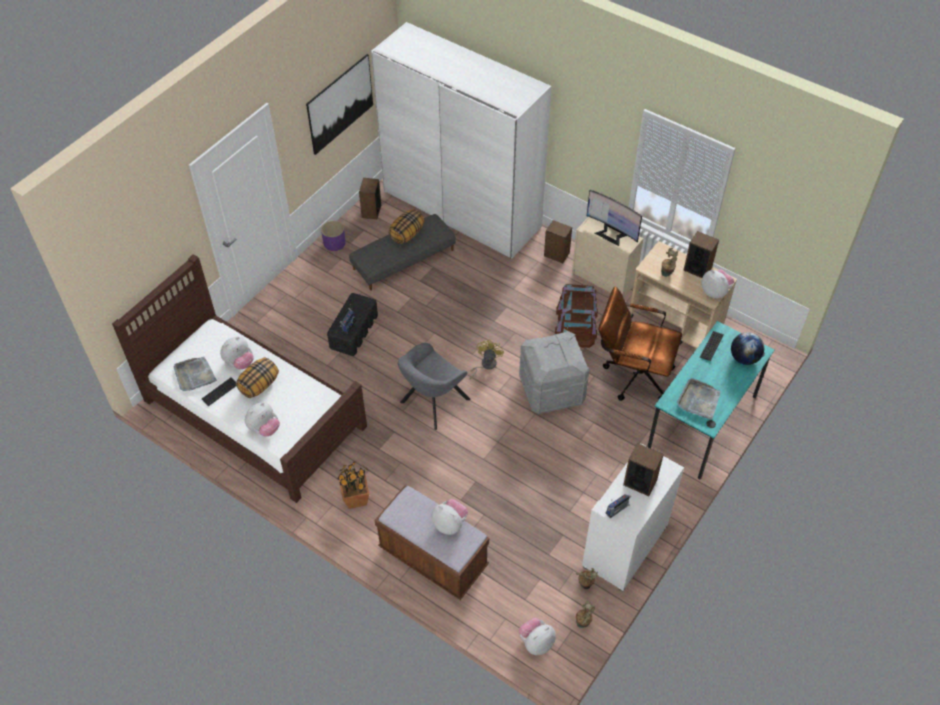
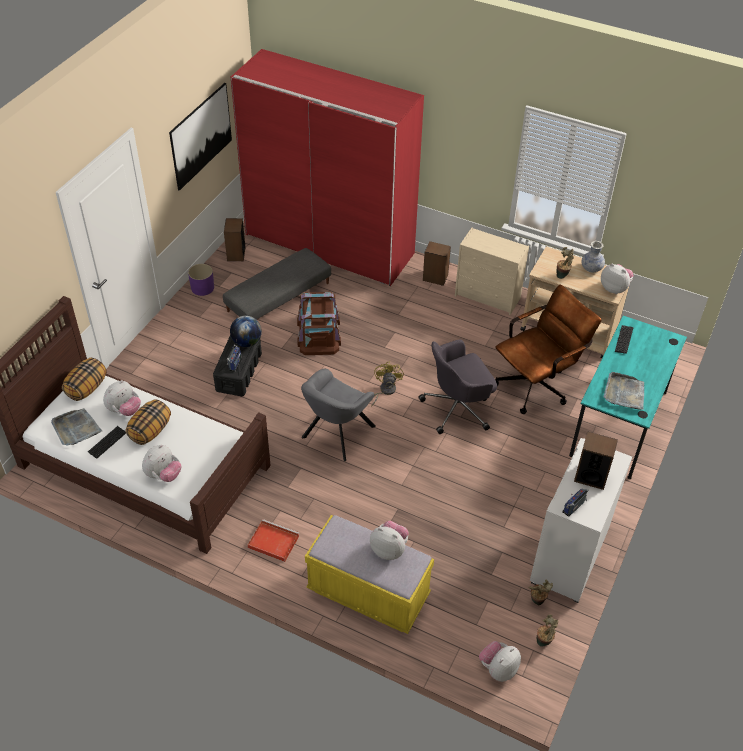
camera: 10 degrees left, 5 degrees down
potted plant [337,462,369,509] -> red tray [248,519,299,562]
white wardrobe [371,22,552,259] -> red wardrobe [231,49,424,286]
brown bench [375,485,489,600] -> yellow bench [305,515,434,634]
pillow [388,209,424,244] -> pillow moved to [62,358,107,401]
grey storage box [519,331,590,414] -> grey office chair [419,340,497,434]
brown storage box [555,284,598,348] -> brown storage box moved to [297,292,341,355]
monitor [587,190,642,246] -> none
brown office chair [598,286,682,401] -> brown office chair turned 135 degrees clockwise [495,284,602,414]
speaker [684,231,719,278] -> vase [581,241,605,273]
globe [731,332,764,365] -> globe moved to [230,316,262,347]

